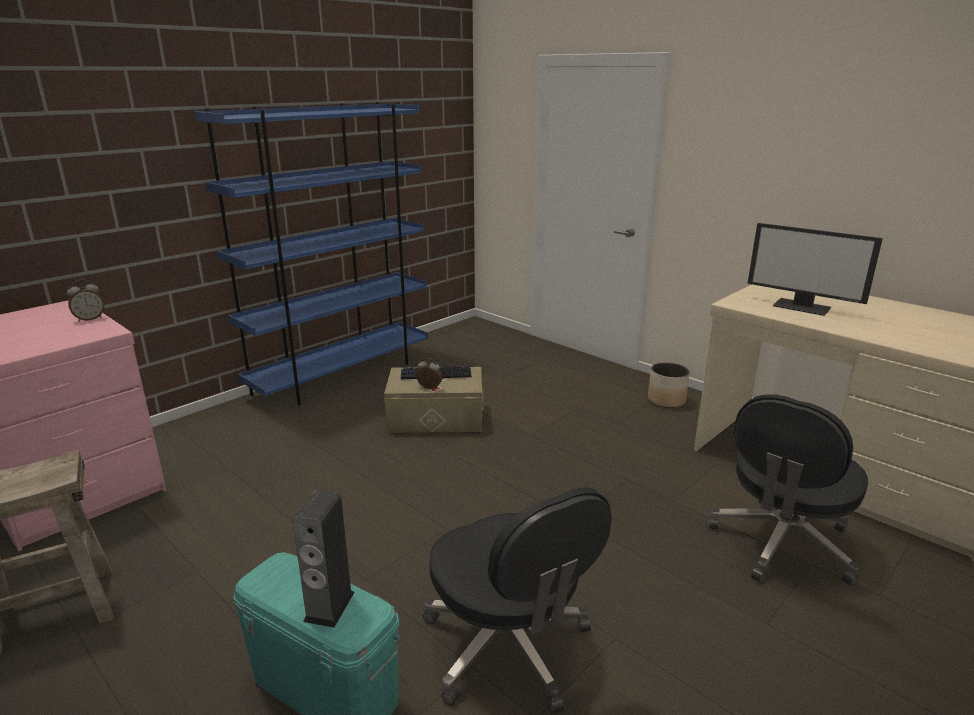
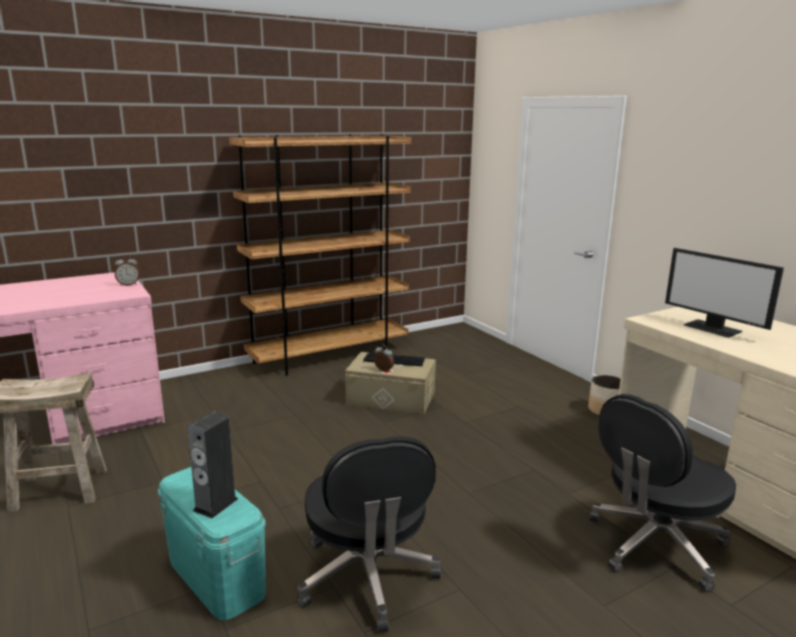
camera: 15 degrees right, 5 degrees down
blue bookcase [194,102,428,406] -> brown bookcase [229,134,412,376]

